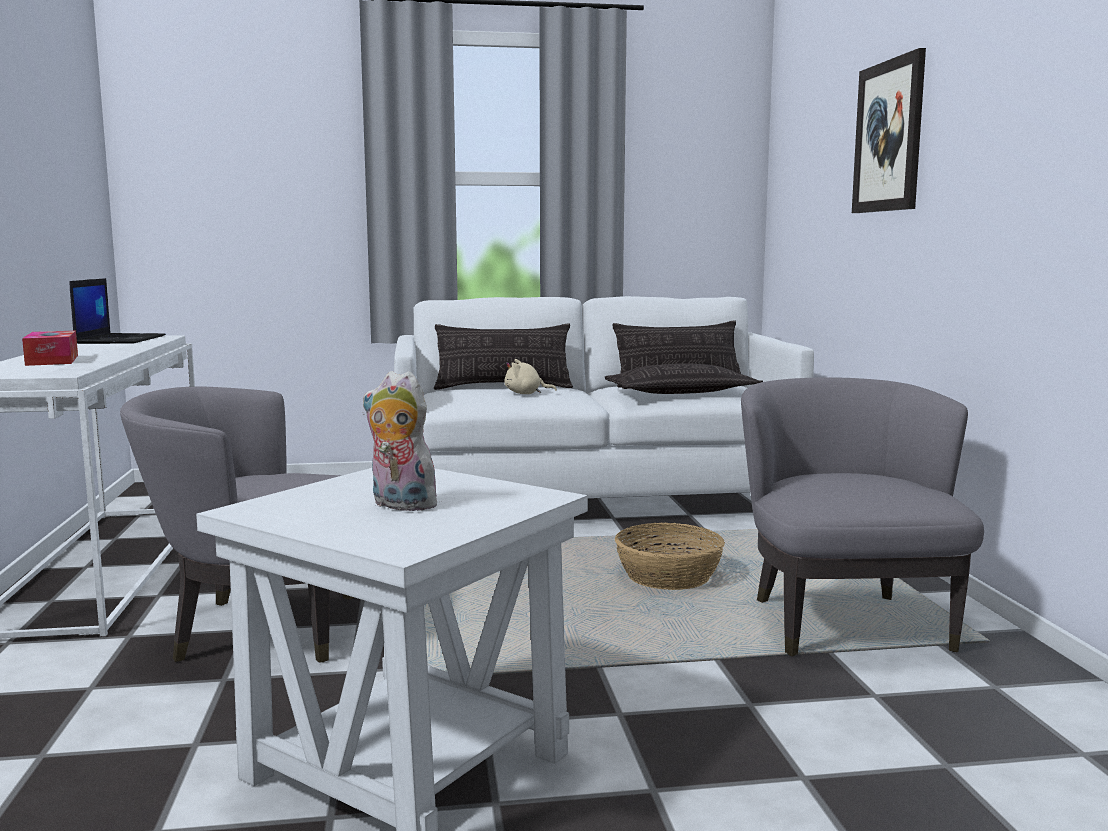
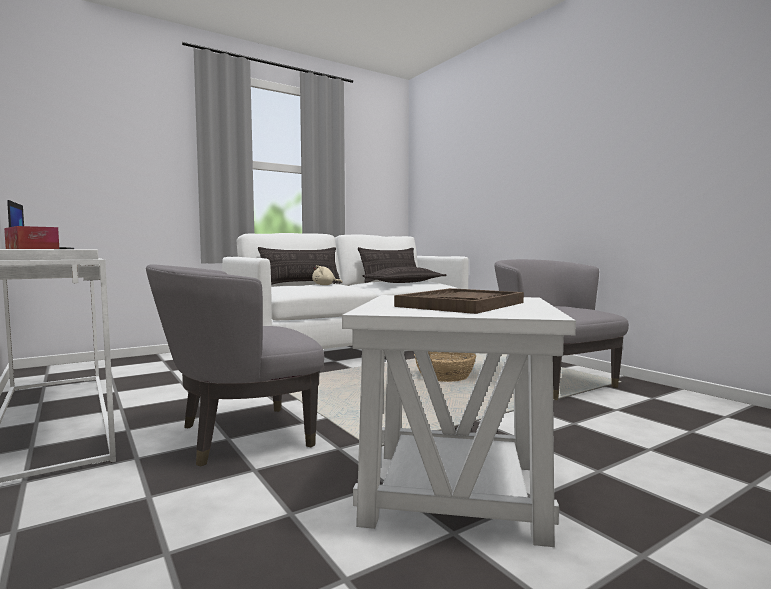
camera: 25 degrees left, 5 degrees down
plush toy [362,371,443,511] -> brown tray [394,288,524,314]
picture [852,48,926,213] -> none

